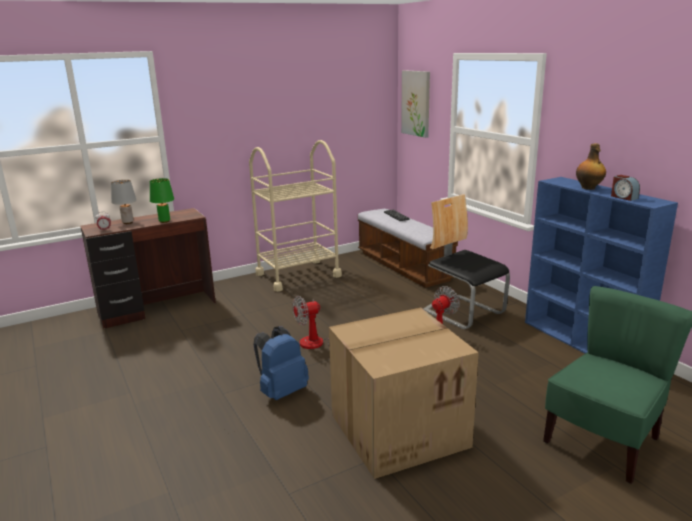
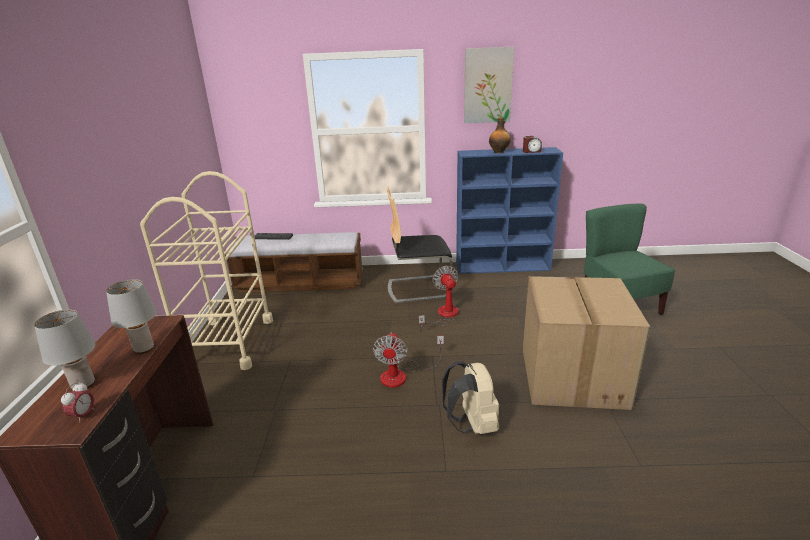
camera: 60 degrees left, 5 degrees up
green table lamp [150,178,174,223] -> grey table lamp [106,279,157,354]
blue backpack [253,326,309,400] -> beige backpack [442,361,499,434]
picture [401,70,430,138] -> picture moved to [464,47,514,123]

